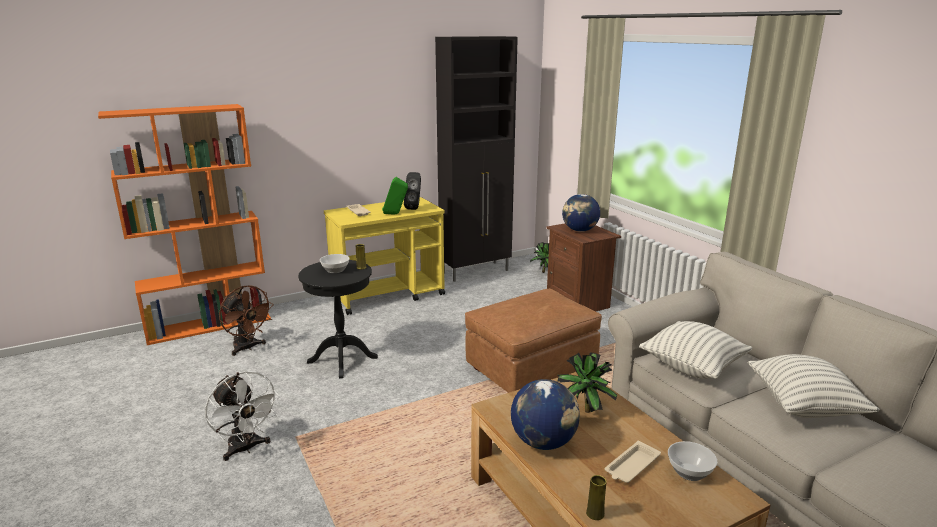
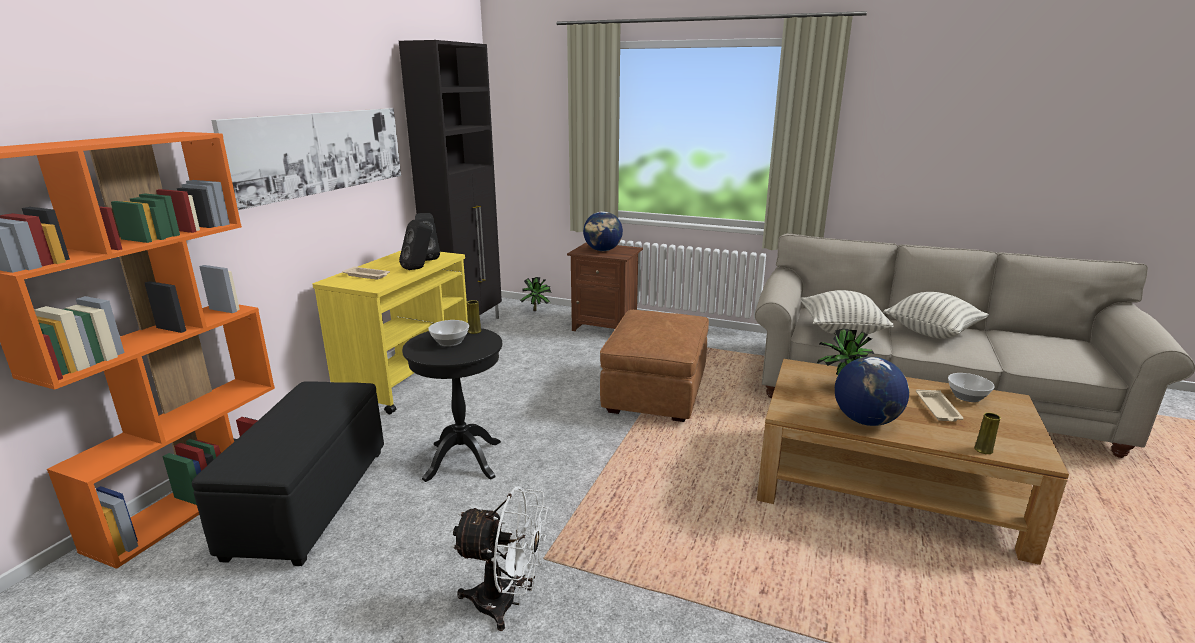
camera: 40 degrees left, 0 degrees up
brown fan [219,285,274,356] -> black ottoman [192,381,384,566]
green speaker [382,177,408,215] -> black speaker [399,220,432,270]
none -> picture [211,108,401,210]

